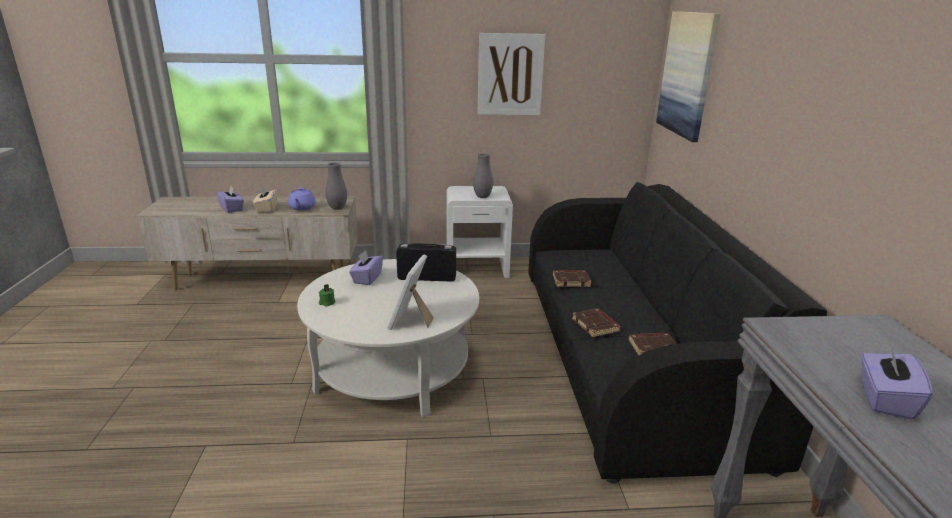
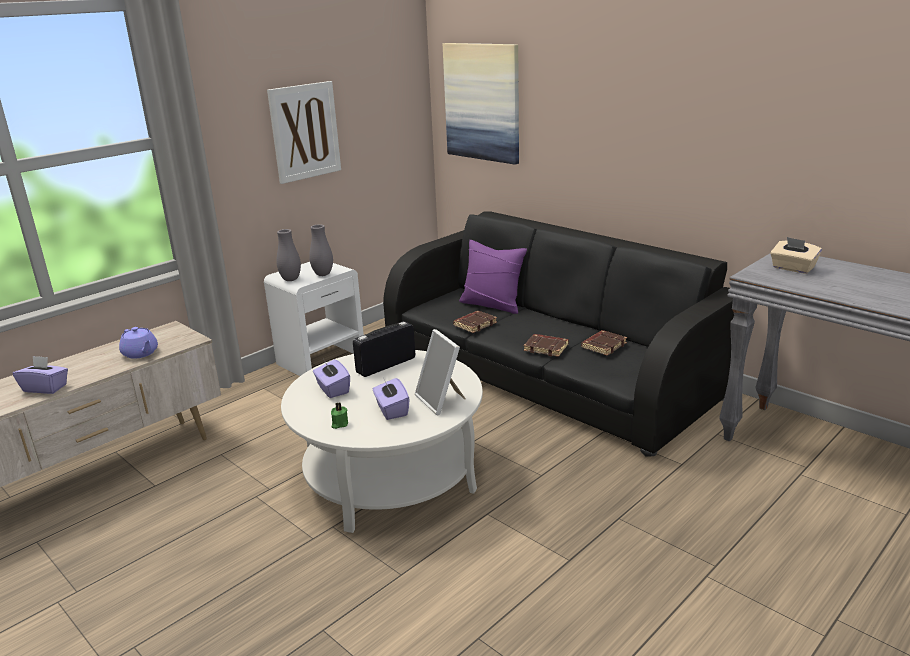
camera: 40 degrees left, 0 degrees up
beige tissue box [253,185,277,213] -> beige tissue box moved to [770,237,822,274]
grey vase [325,163,347,210] -> grey vase moved to [276,229,301,281]
purple tissue box [861,346,933,420] -> purple tissue box moved to [373,377,410,420]
none -> purple pillow [459,240,527,314]

